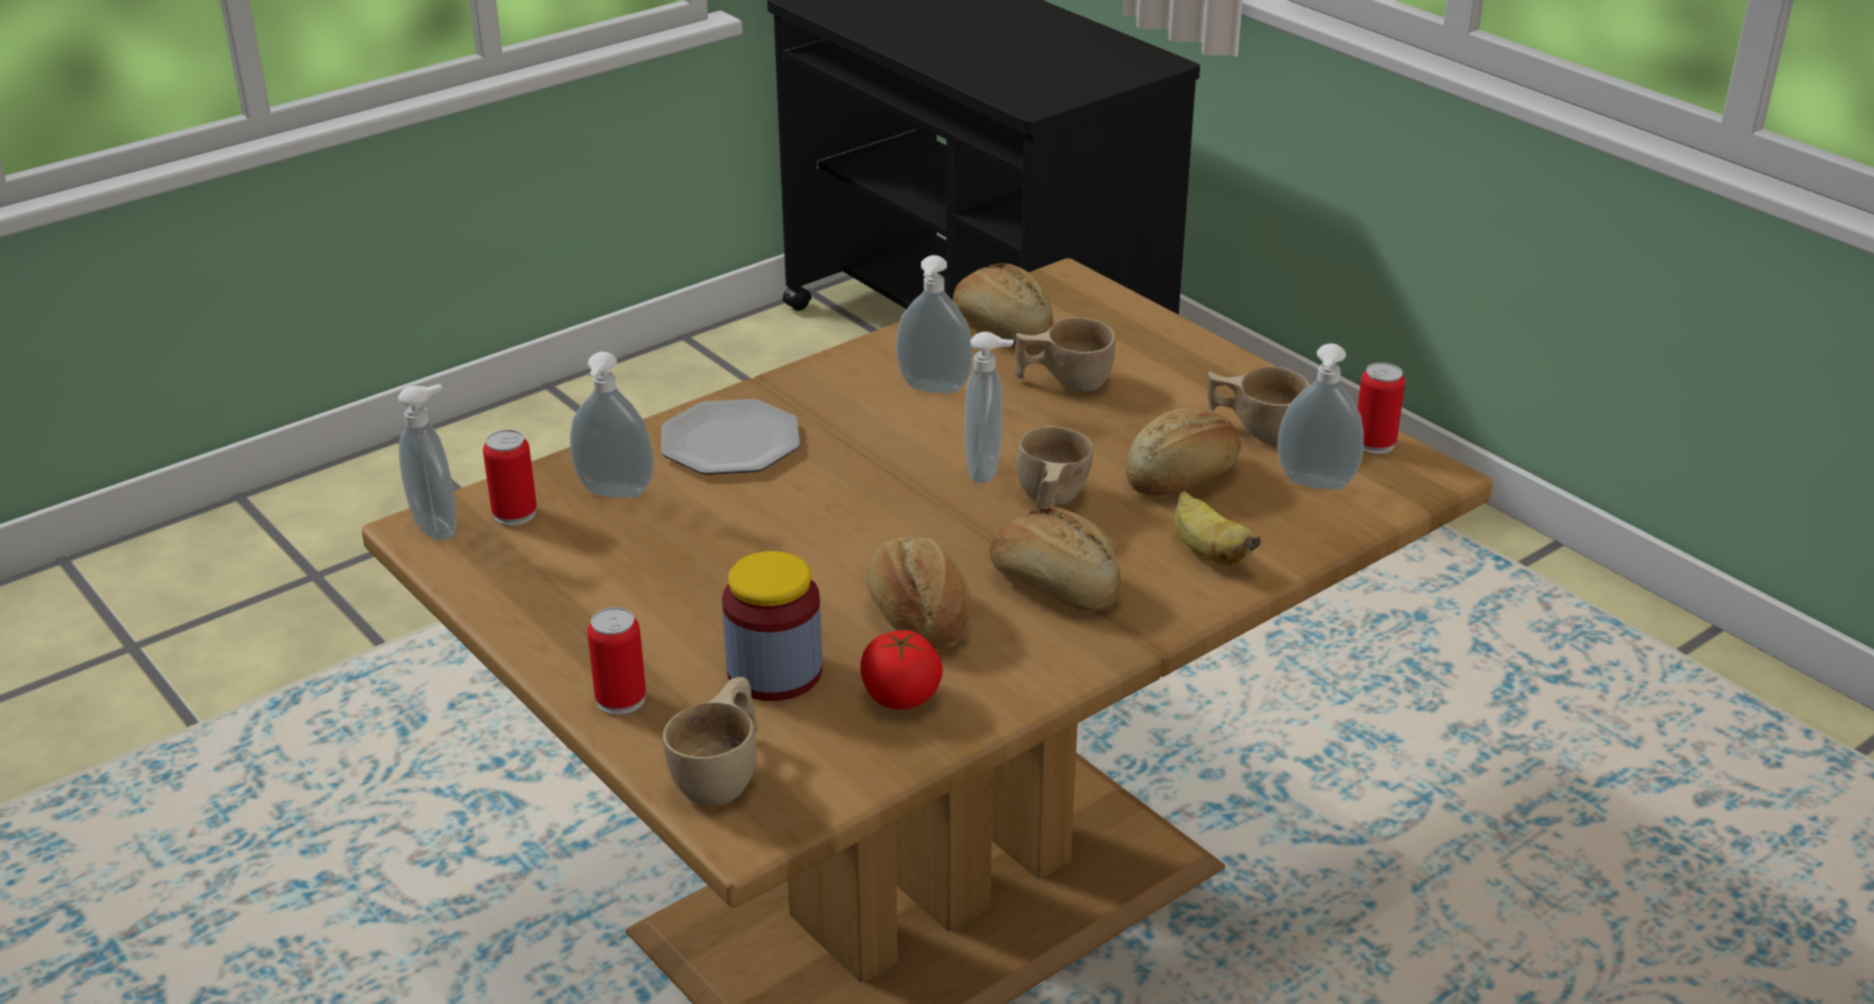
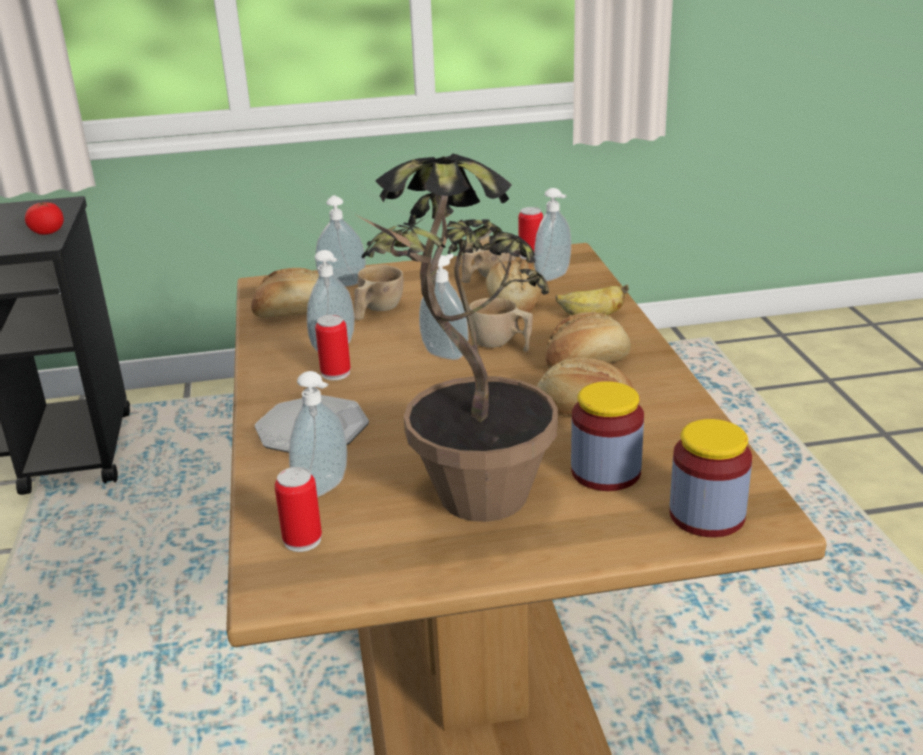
camera: 60 degrees left, 5 degrees down
soap dispenser [398,384,457,541] -> soap dispenser moved to [315,195,366,287]
can [587,607,646,715] -> can moved to [315,314,351,380]
beige cup [663,677,758,806] -> jar [670,419,752,537]
tomato [861,630,943,710] -> tomato moved to [25,202,64,235]
none -> potted plant [356,153,558,522]

